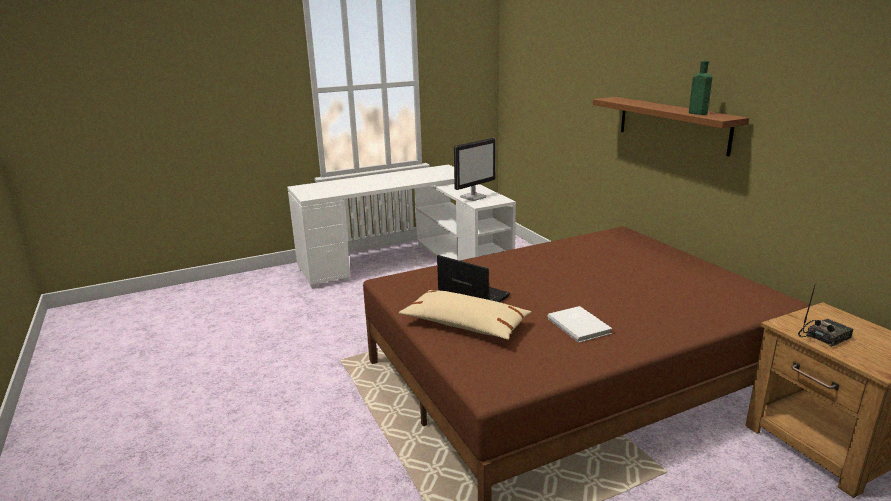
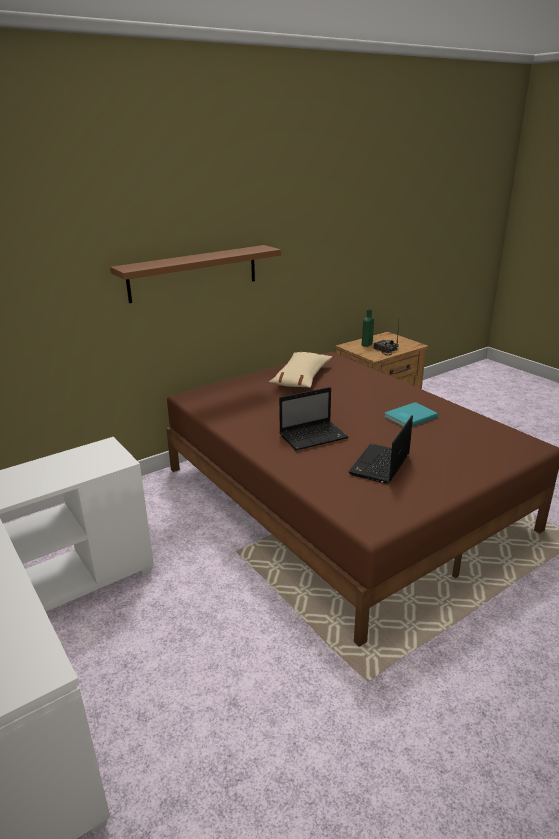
camera: 100 degrees left, 5 degrees up
beige pillow [399,290,531,340] -> beige pillow moved to [269,352,332,388]
monitor [454,138,496,201] -> none
white book [547,306,612,343] -> turquoise book [384,402,438,427]
green bottle [689,61,712,115] -> green bottle moved to [362,308,374,347]
none -> laptop [279,387,348,451]

